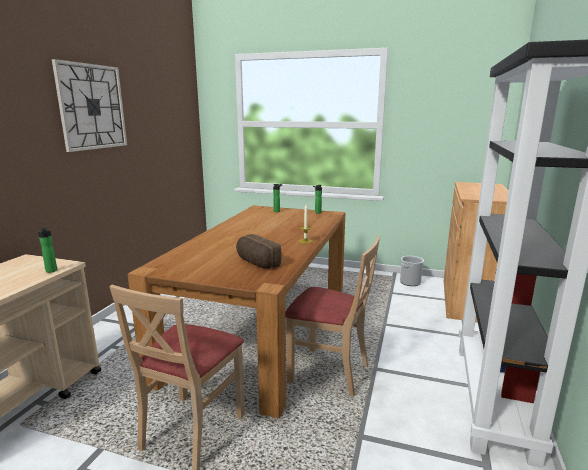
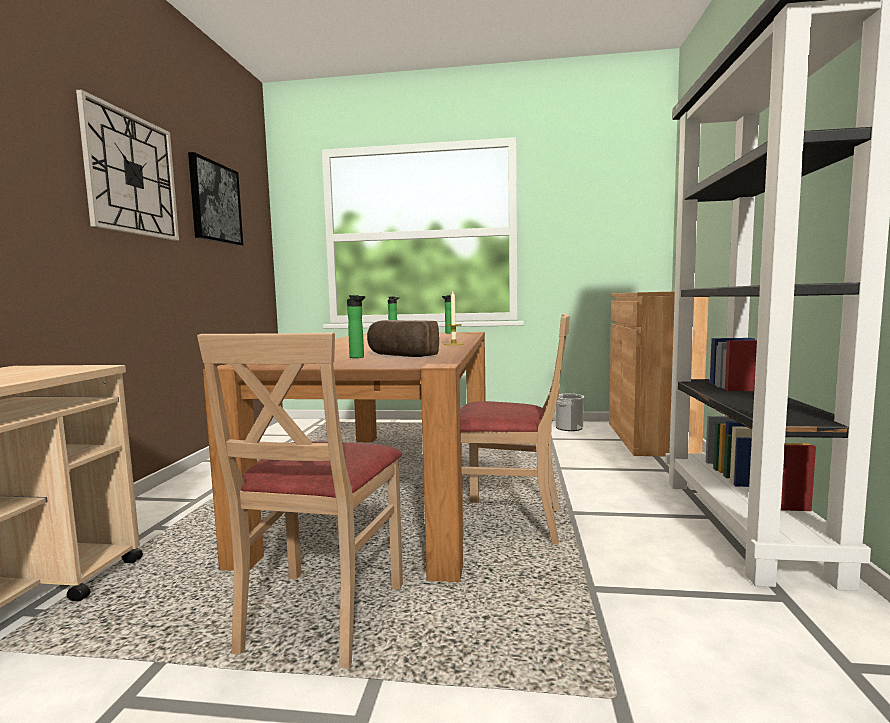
camera: 10 degrees left, 10 degrees down
bottle [38,227,57,273] -> bottle moved to [347,295,365,358]
none -> picture [188,152,243,246]

